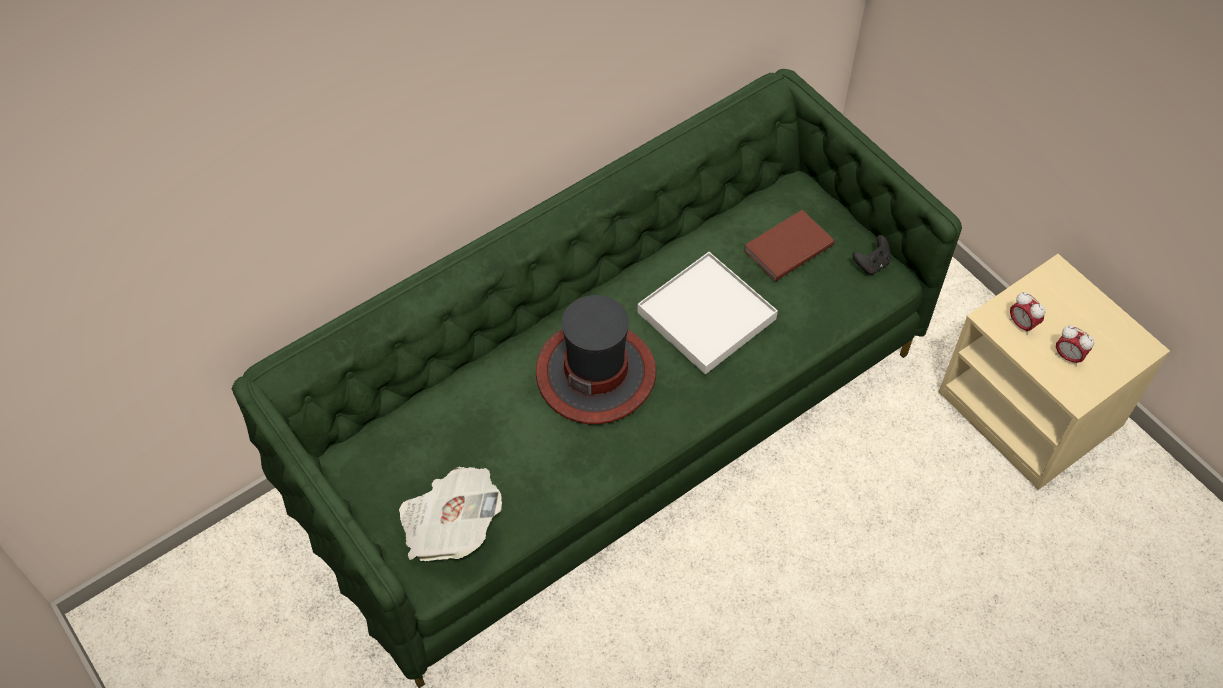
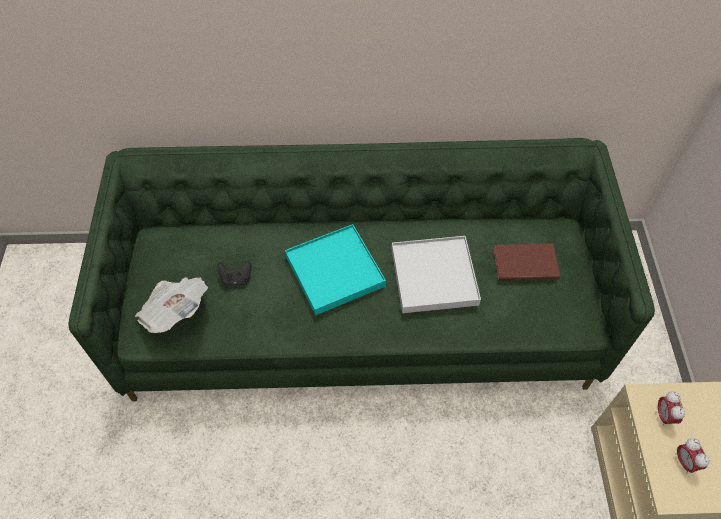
camera: 35 degrees right, 0 degrees up
hat [536,295,656,424] -> turquoise tray [285,224,386,315]
black game controller [852,235,891,274] -> black game controller moved to [217,261,251,286]

